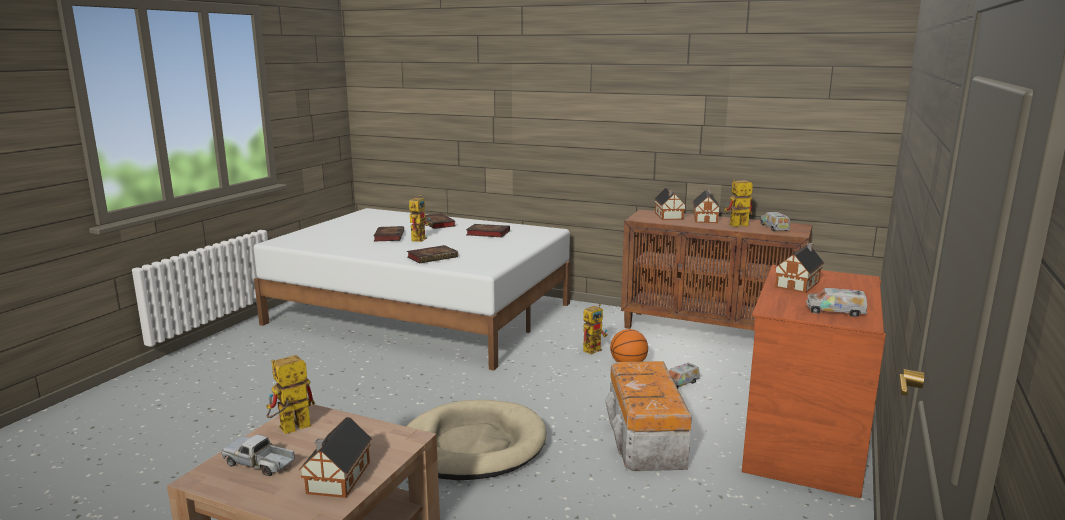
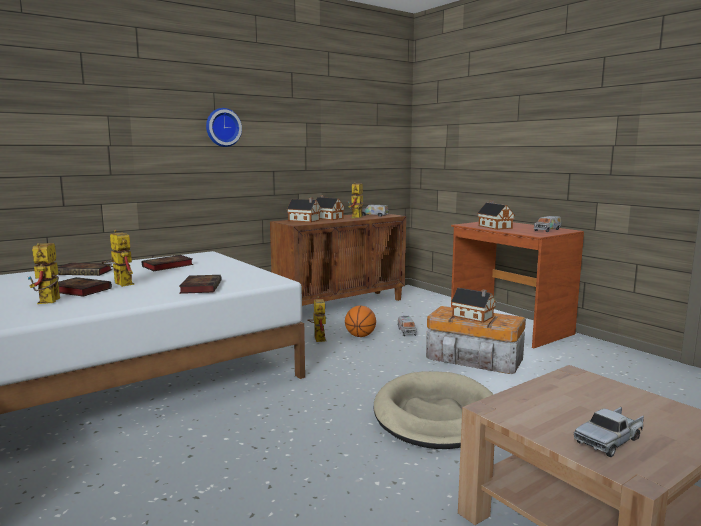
camera: 60 degrees left, 5 degrees down
toy robot [266,355,315,434] -> toy robot moved to [28,243,60,304]
toy house [299,417,372,498] -> toy house moved to [451,288,496,323]
none -> wall clock [206,108,242,147]

